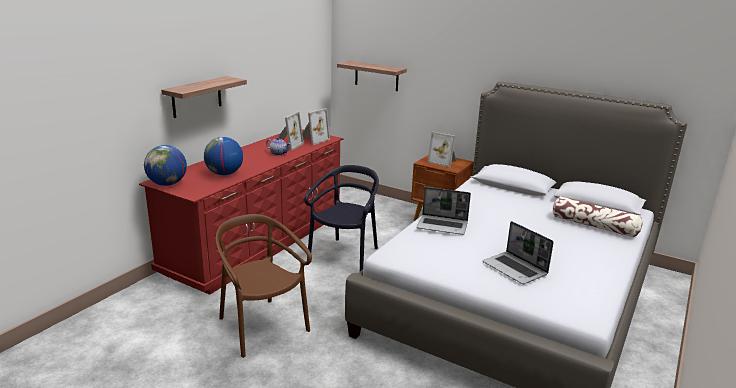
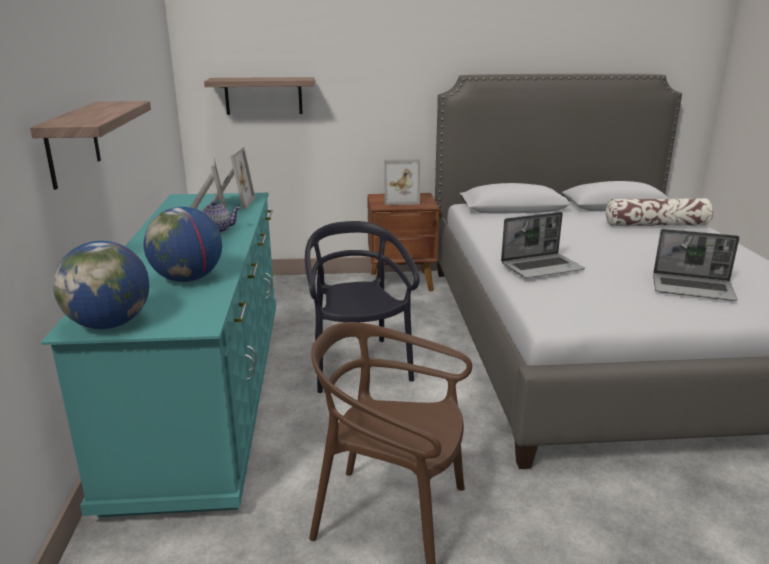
camera: 35 degrees left, 0 degrees up
red dresser [139,129,344,295] -> turquoise dresser [41,193,276,517]

